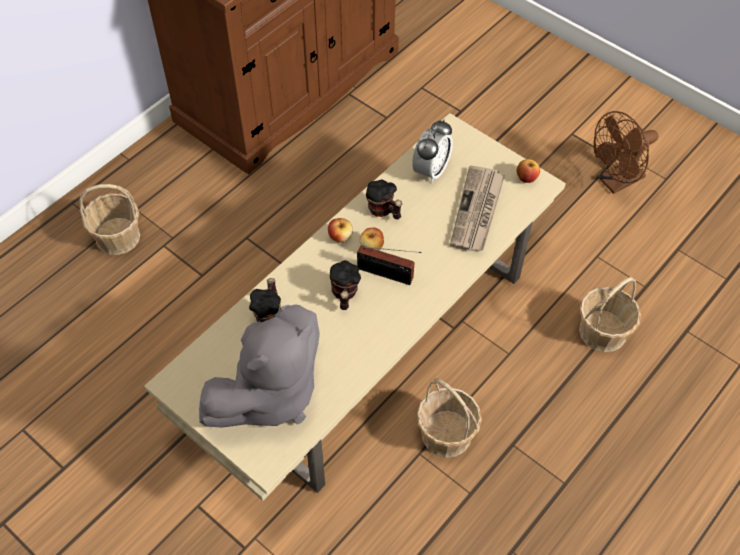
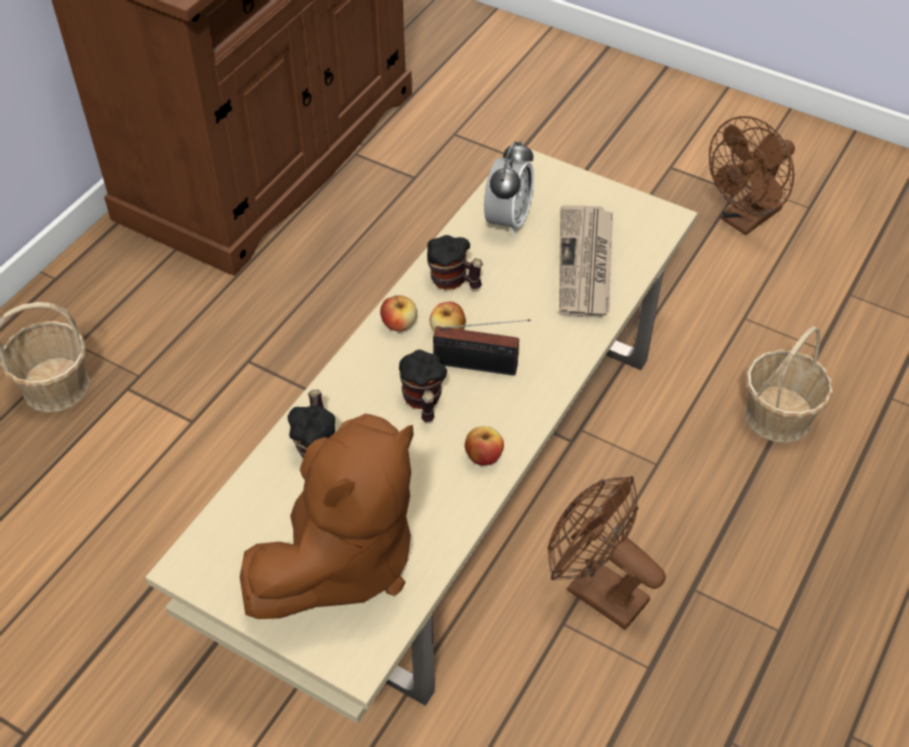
camera: 10 degrees left, 5 degrees down
grey plush toy [199,304,320,428] -> brown plush toy [240,413,414,619]
basket [417,378,482,458] -> brown fan [547,476,666,630]
apple [517,159,540,183] -> apple moved to [465,426,504,466]

